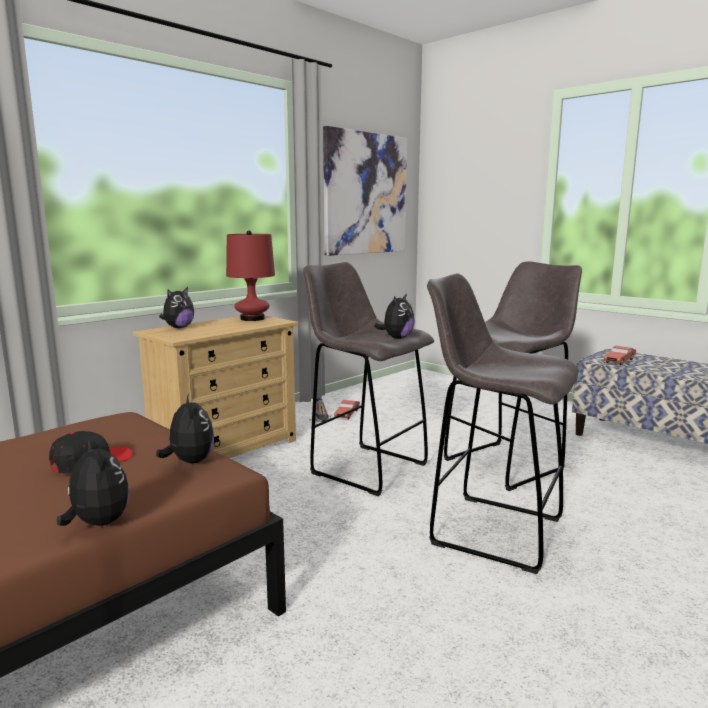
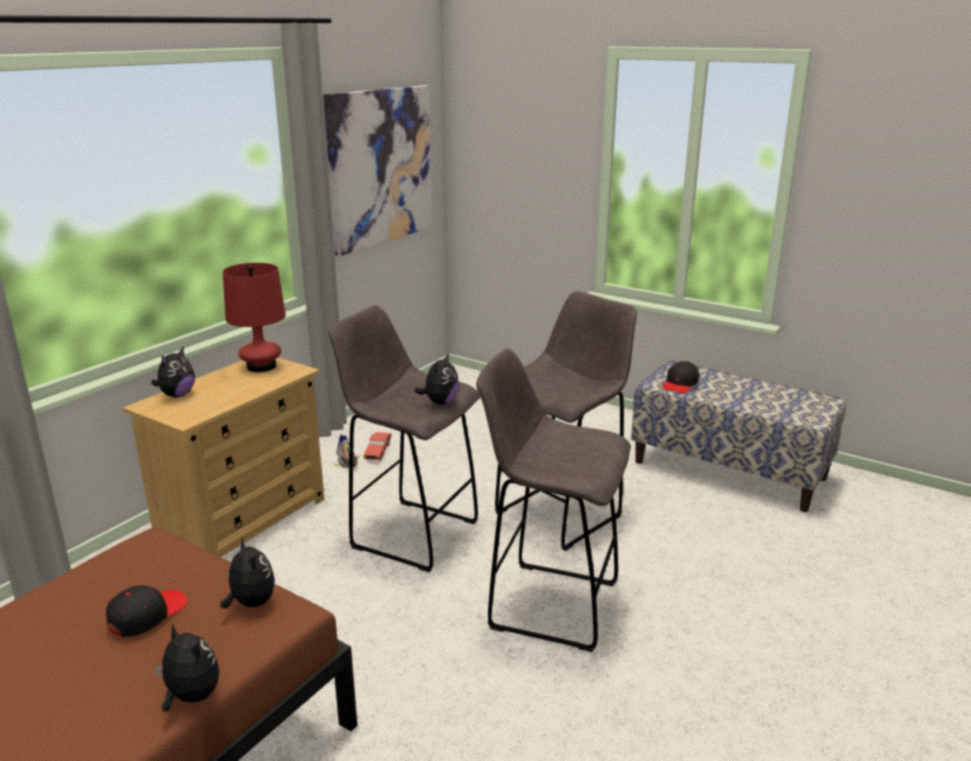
camera: 10 degrees left, 10 degrees up
red toy car [604,346,636,366] -> black cap [662,361,699,394]

